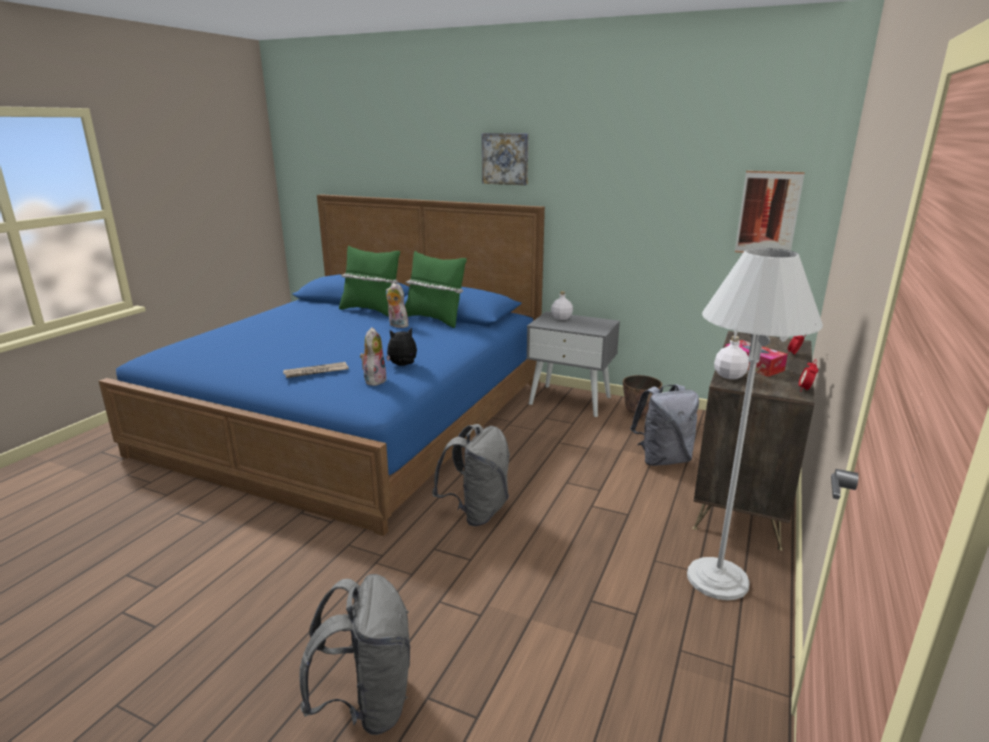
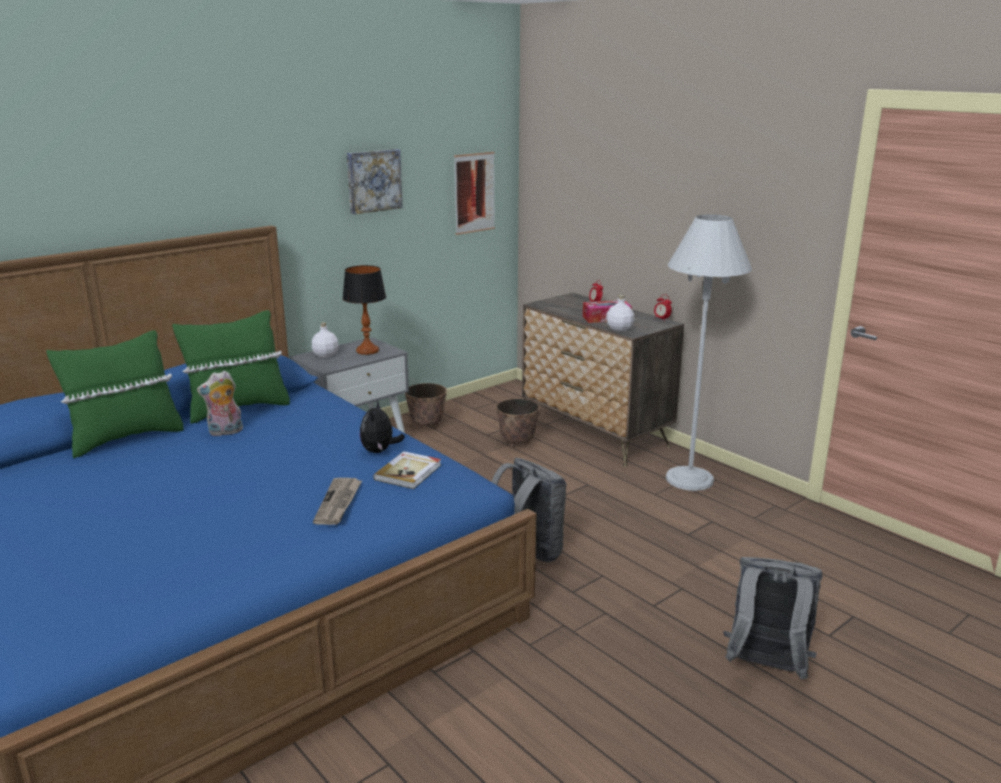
camera: 65 degrees left, 0 degrees up
plush toy [360,327,387,386] -> book [374,451,441,489]
picture [482,133,529,185] -> picture moved to [347,149,403,215]
grey backpack [630,384,699,466] -> planter [496,399,540,448]
none -> table lamp [342,265,386,355]

